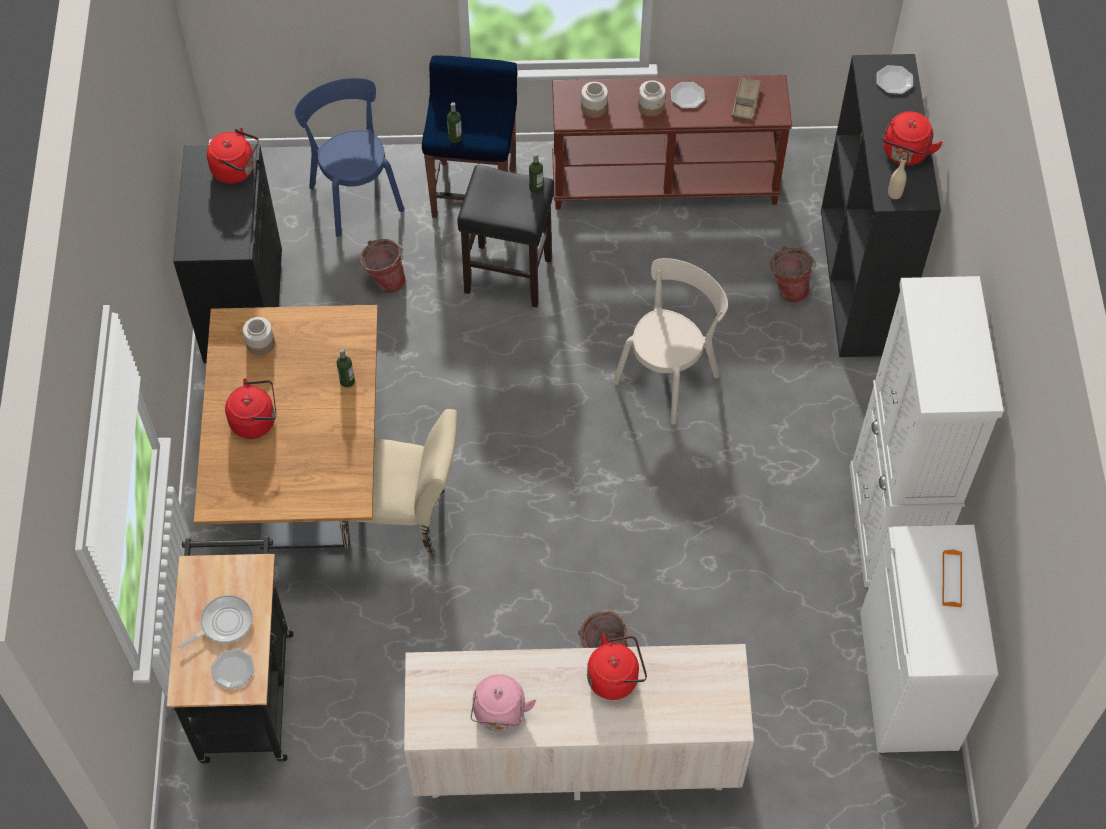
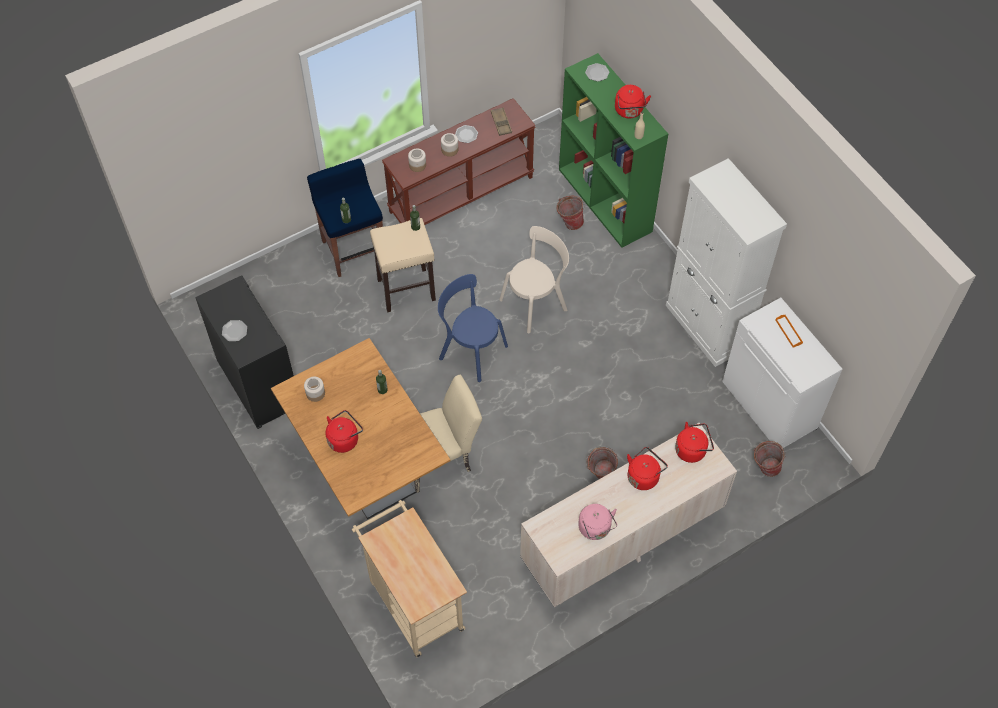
camera: 30 degrees left, 0 degrees up
black cart [167,536,293,764] -> beige cart [352,500,467,657]
frying pan [178,595,253,649] -> none
red kettle [207,128,259,184] -> red kettle moved to [675,422,714,463]
plate [211,648,255,689] -> plate moved to [222,320,247,341]
blue chair [295,78,404,237] -> blue chair moved to [438,274,508,382]
bucket [360,239,406,293] -> bucket moved to [754,441,786,477]
black stool [457,165,554,307] -> beige stool [370,218,436,312]
beige chair [613,258,728,424] -> beige chair turned 45 degrees clockwise [499,226,569,334]
black bookcase [821,54,941,357] -> green bookcase [559,53,668,248]

